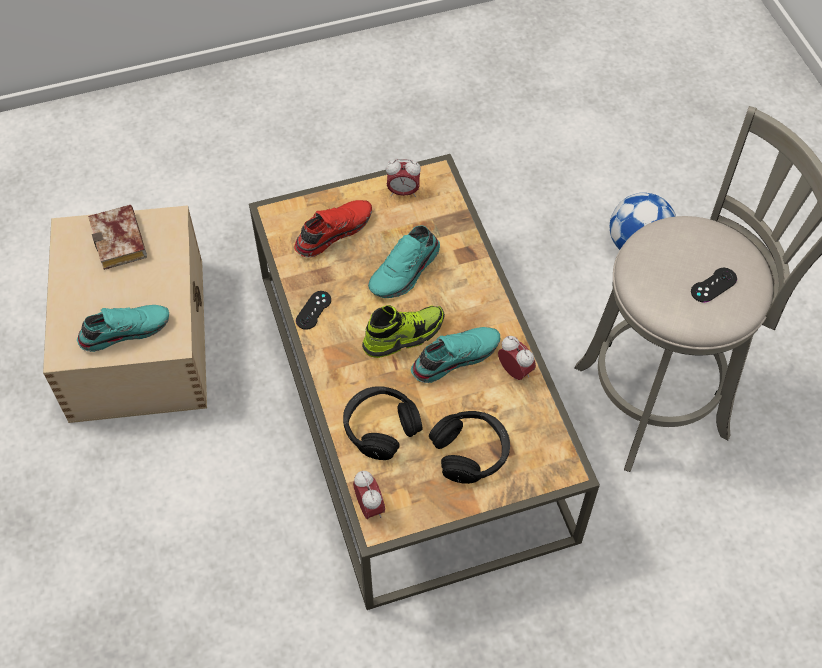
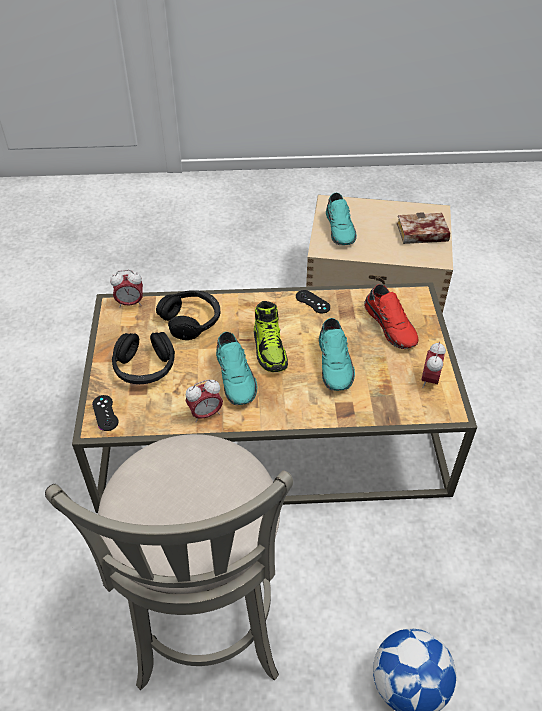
camera: 105 degrees right, 10 degrees down
turquoise shoe [368,226,440,298] -> turquoise shoe turned 150 degrees counterclockwise [319,318,355,391]
black game controller [691,268,737,302] -> black game controller moved to [92,395,118,431]

